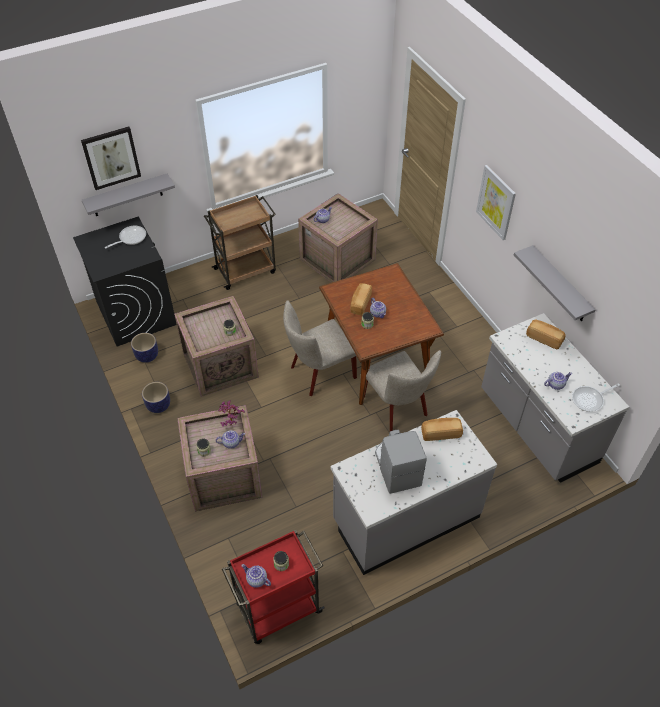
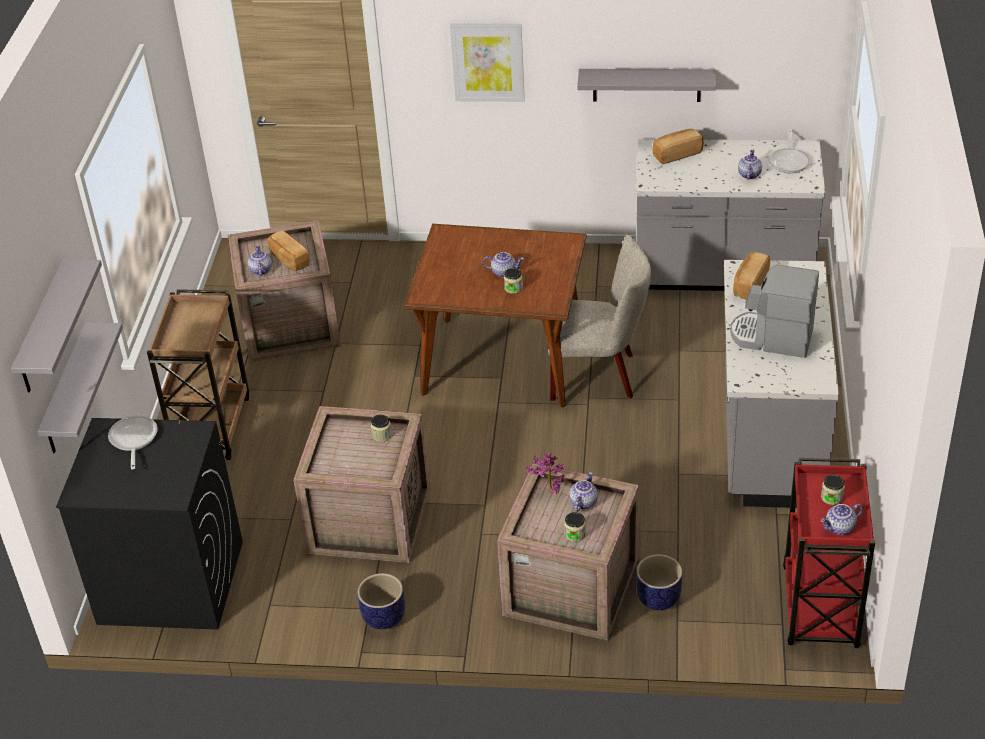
camera: 55 degrees left, 10 degrees down
picture [81,127,141,190] -> grey shelf [11,259,102,392]
planter [131,333,158,363] -> planter moved to [636,554,683,610]
beige chair [283,300,357,396] -> none
bread [350,283,372,316] -> bread moved to [268,230,310,271]

